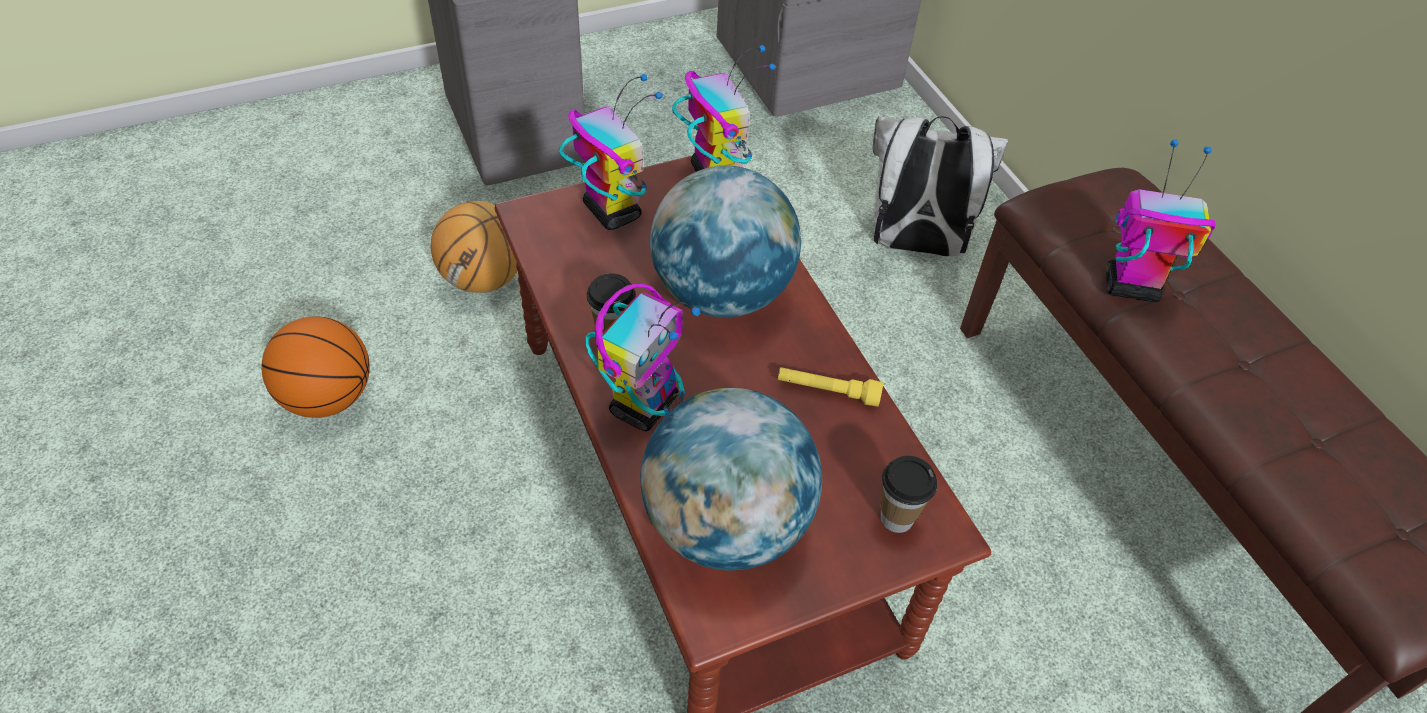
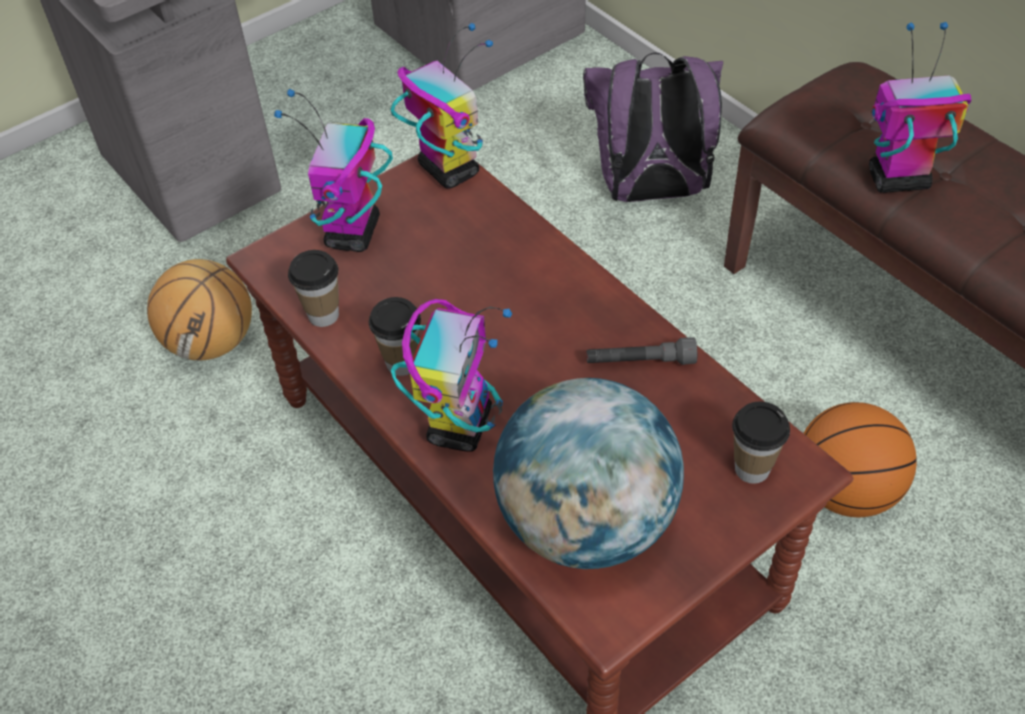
camera: 10 degrees left, 0 degrees up
basketball [262,316,370,418] -> basketball moved to [803,402,917,517]
toy robot [559,74,663,230] -> toy robot turned 120 degrees counterclockwise [274,89,393,252]
globe [650,166,801,317] -> none
yellow flashlight [778,367,883,407] -> grey flashlight [586,338,697,365]
white backpack [873,116,1008,257] -> purple backpack [583,52,723,202]
none -> cup [288,250,339,327]

